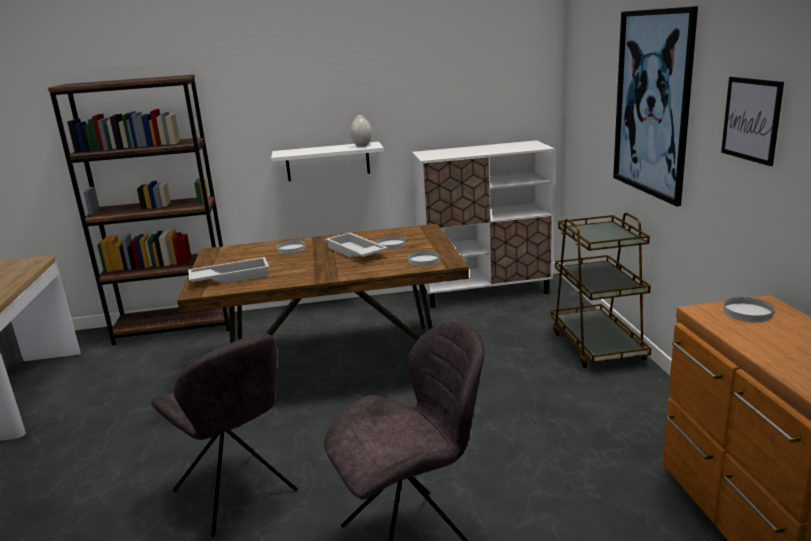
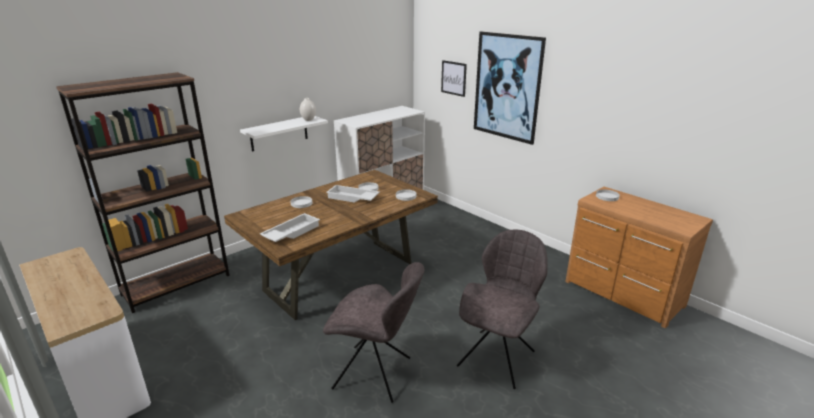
camera: 35 degrees left, 5 degrees up
brown cart [551,212,651,368] -> none
picture [721,77,784,166] -> picture moved to [441,60,467,97]

